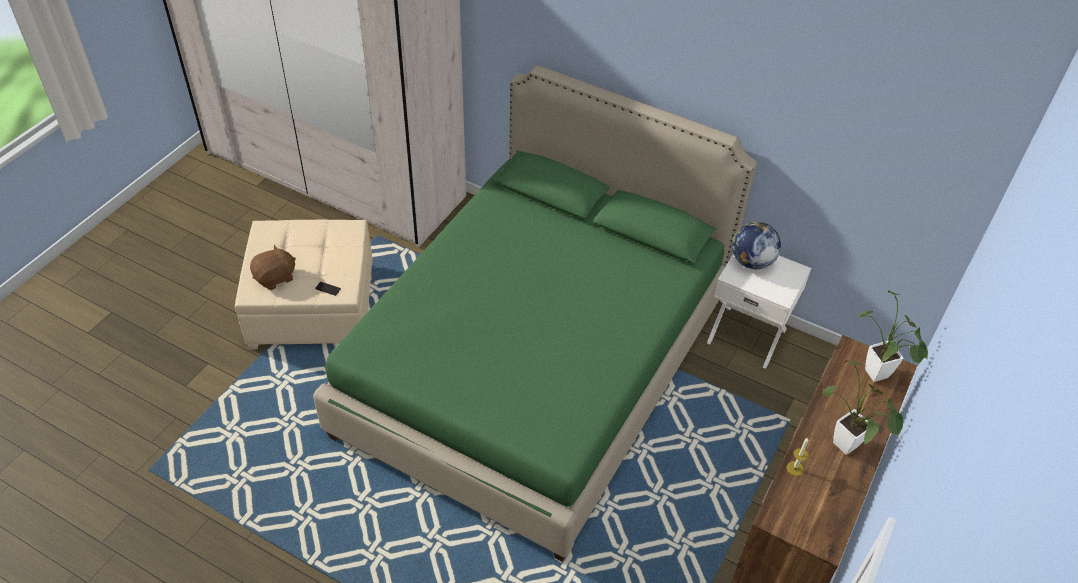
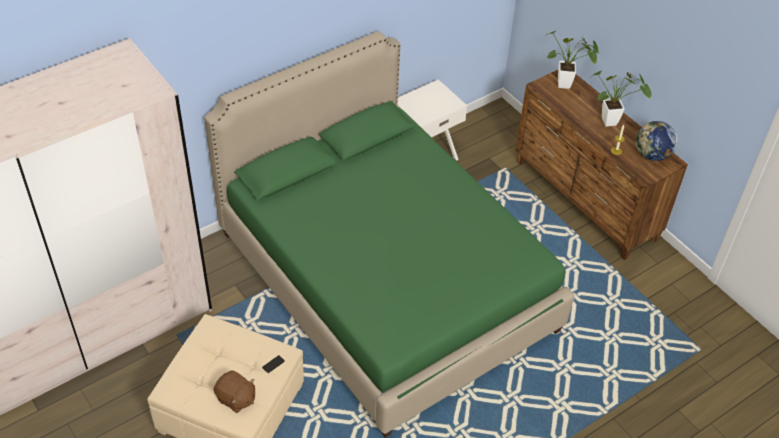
camera: 65 degrees left, 0 degrees up
brown plush toy [250,245,296,290] -> brown plush toy turned 135 degrees clockwise [213,370,255,413]
globe [732,222,781,269] -> globe moved to [636,121,677,161]

